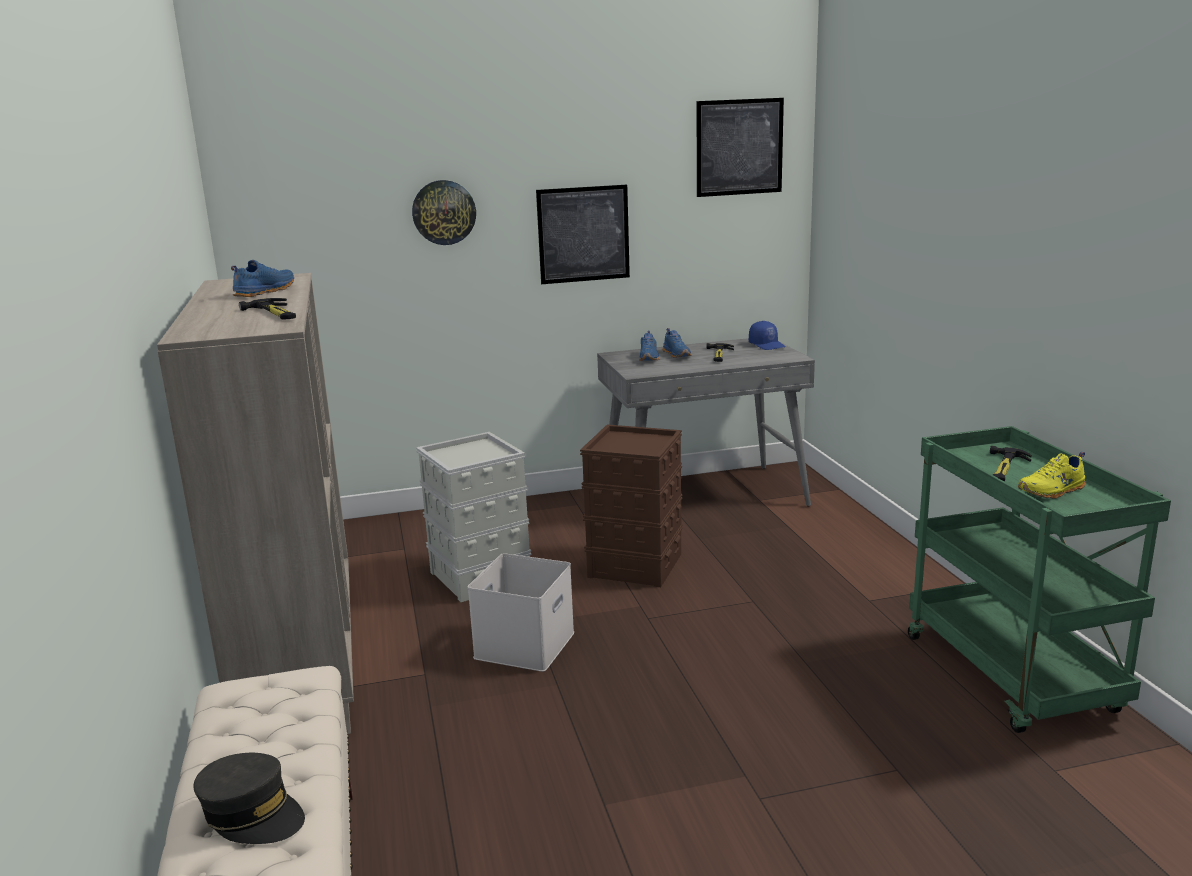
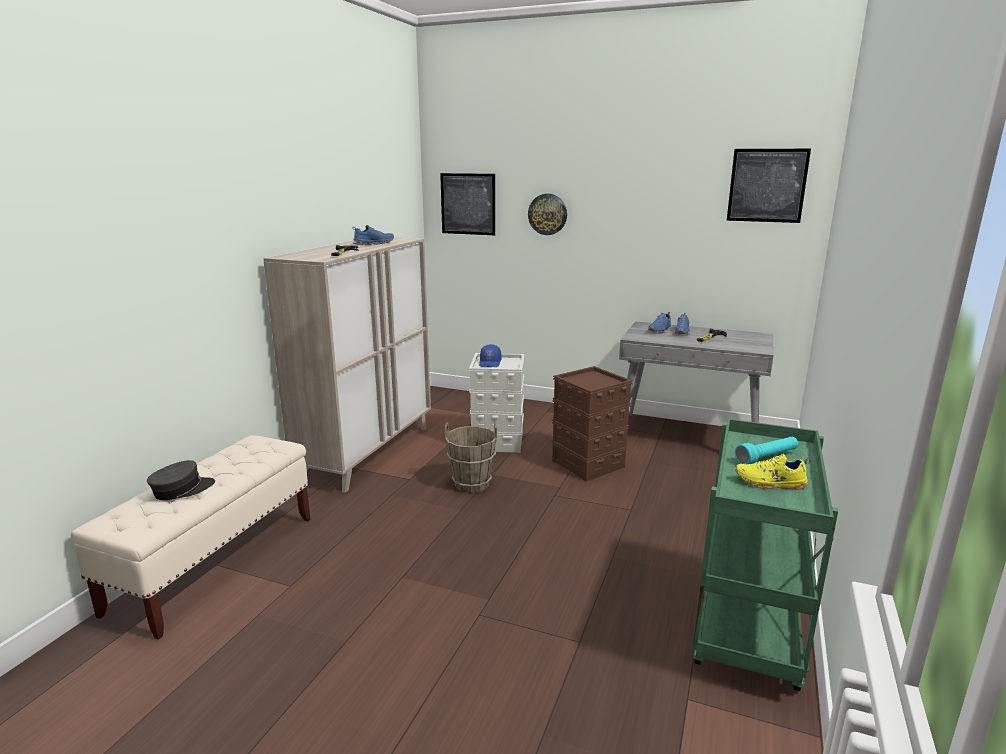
camera: 35 degrees right, 0 degrees up
grey cap [194,753,305,844] -> grey cap turned 105 degrees counterclockwise [147,460,215,500]
white storage box [467,553,574,672] -> brown bucket [445,422,497,493]
picture [536,185,630,284] -> picture moved to [440,173,495,235]
blue cap [749,321,786,350] -> blue cap moved to [479,344,502,367]
hammer [990,446,1032,481] -> turquoise flashlight [735,437,798,464]

